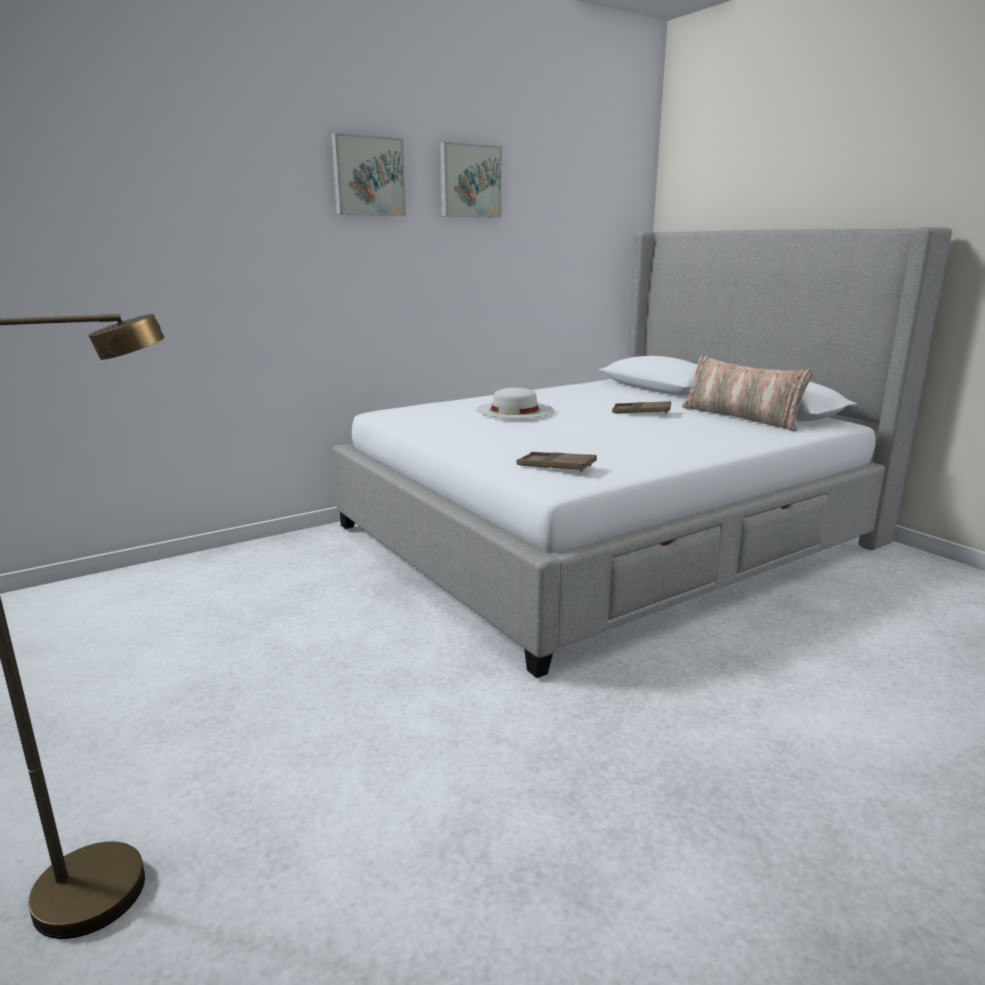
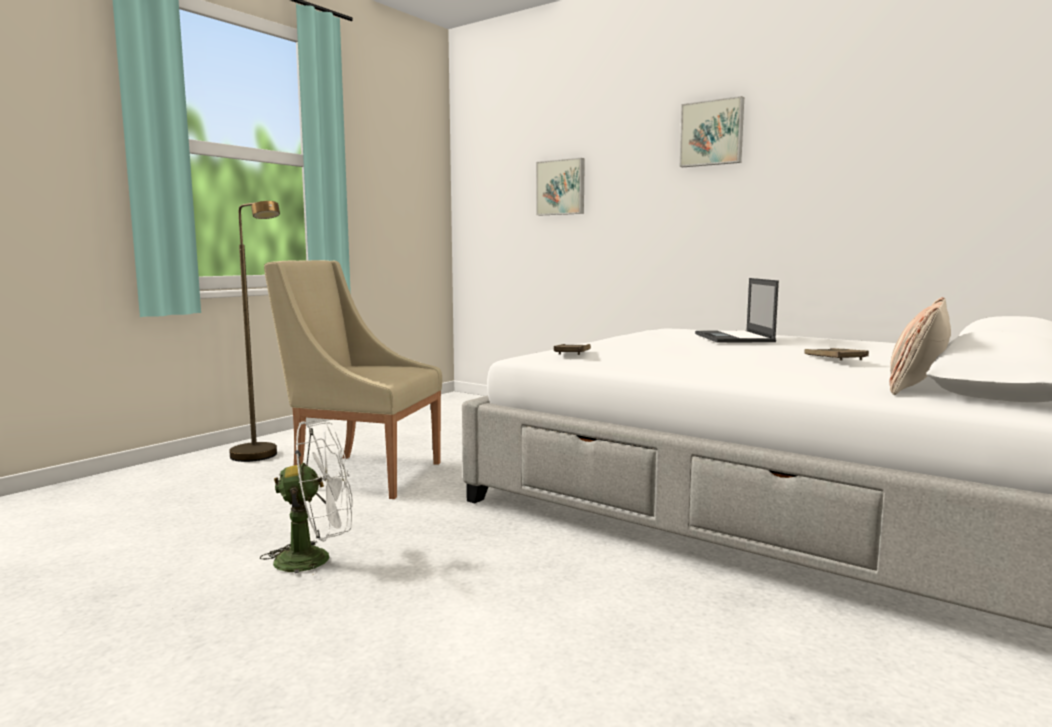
camera: 70 degrees right, 10 degrees down
picture [440,142,502,218] -> picture moved to [536,158,585,216]
white hat [476,388,554,418] -> laptop [695,278,779,343]
none -> white fan [260,419,353,581]
none -> beige armchair [264,260,442,499]

